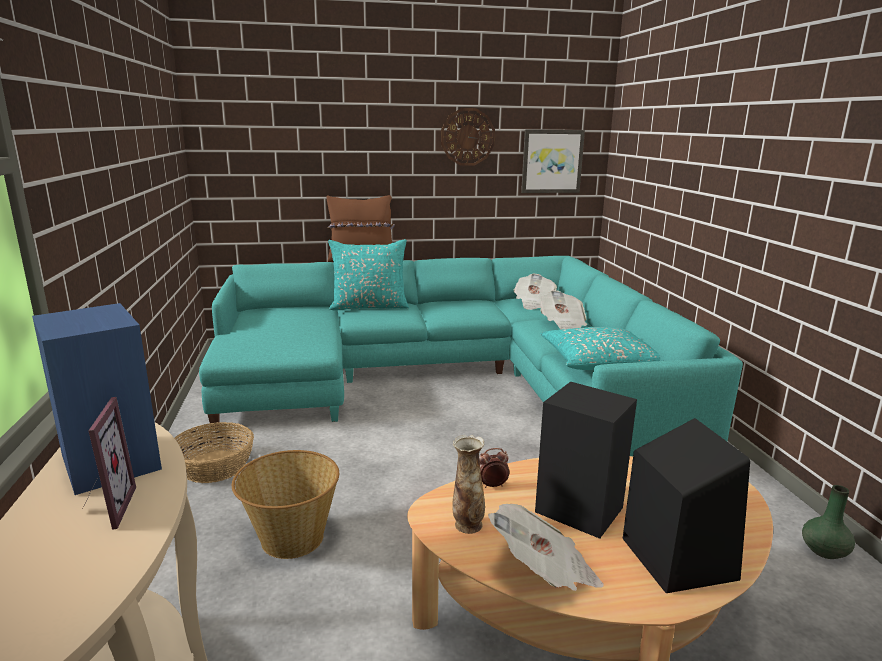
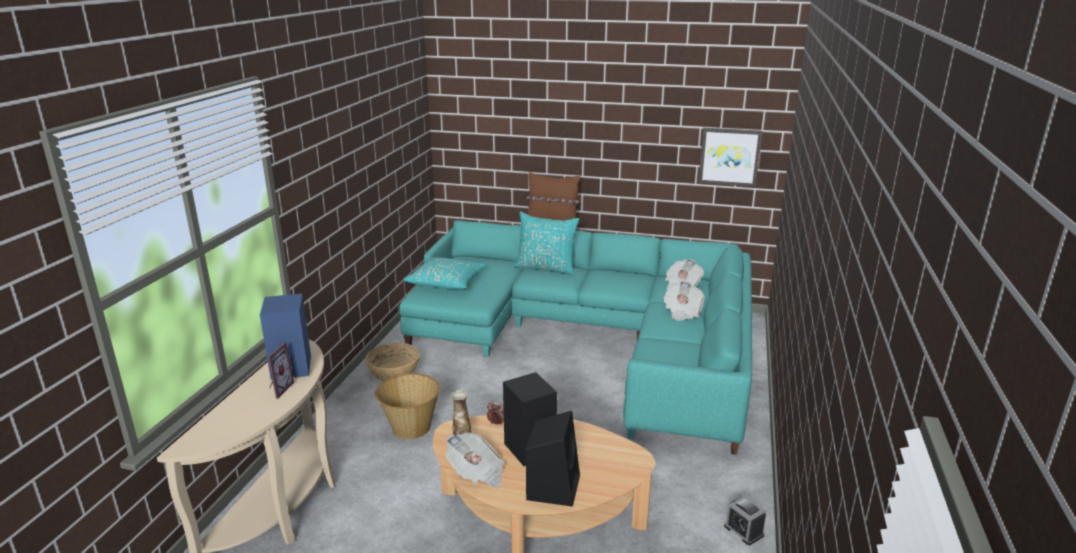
camera: 25 degrees right, 5 degrees up
wall clock [441,108,495,166] -> none
turquoise pillow [541,327,660,370] -> turquoise pillow moved to [404,257,487,290]
green vase [802,485,855,559] -> alarm clock [724,495,766,545]

